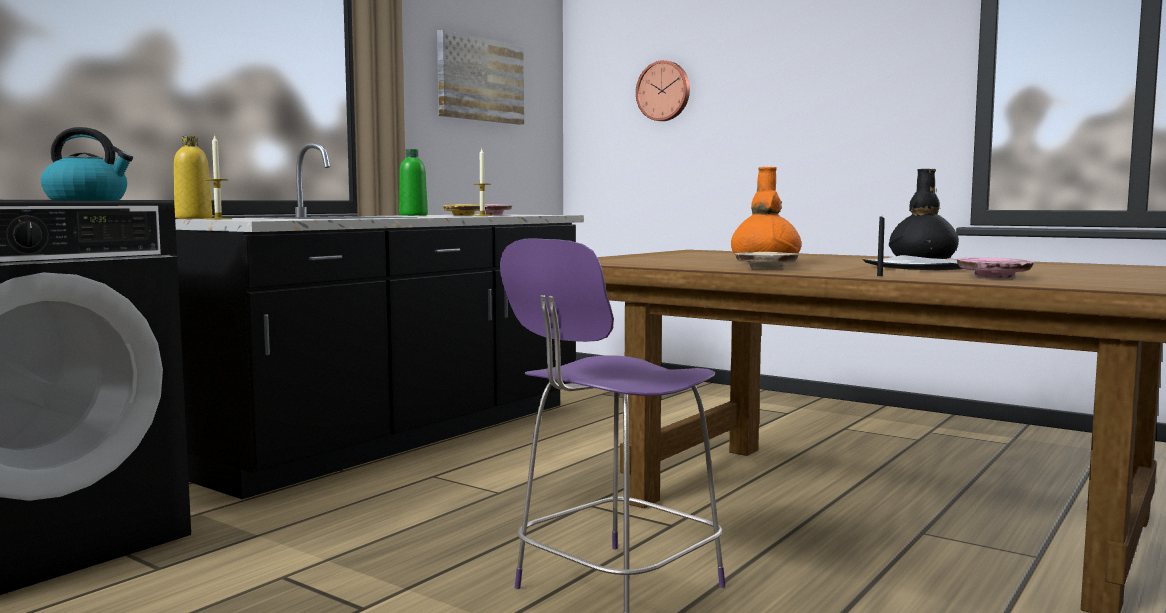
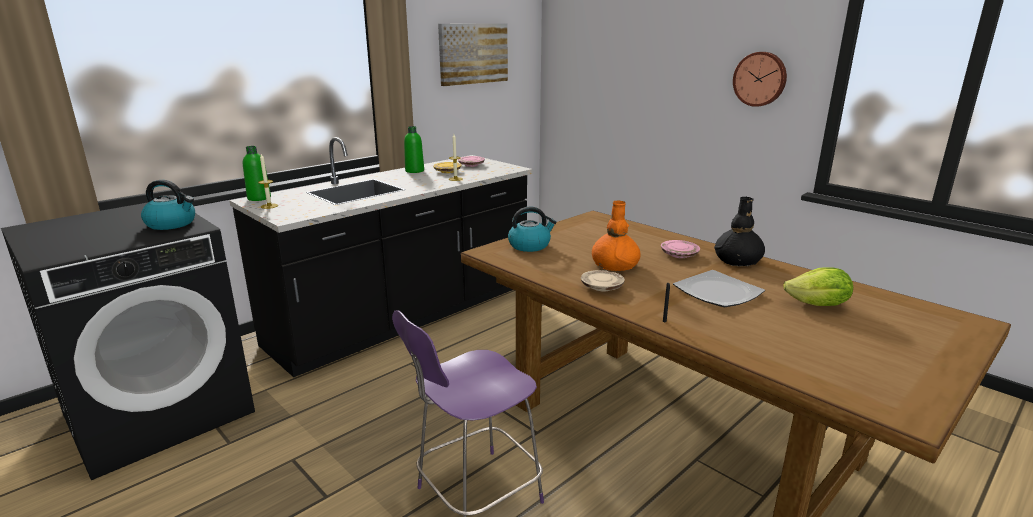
camera: 10 degrees right, 15 degrees up
yellow bottle [174,136,212,219] -> green bottle [243,146,271,201]
wall clock [636,60,690,121] -> wall clock moved to [733,52,787,107]
pink plate [957,257,1034,278] -> pink plate moved to [661,240,700,258]
none -> kettle [508,207,557,252]
none -> lettuce [783,267,853,306]

